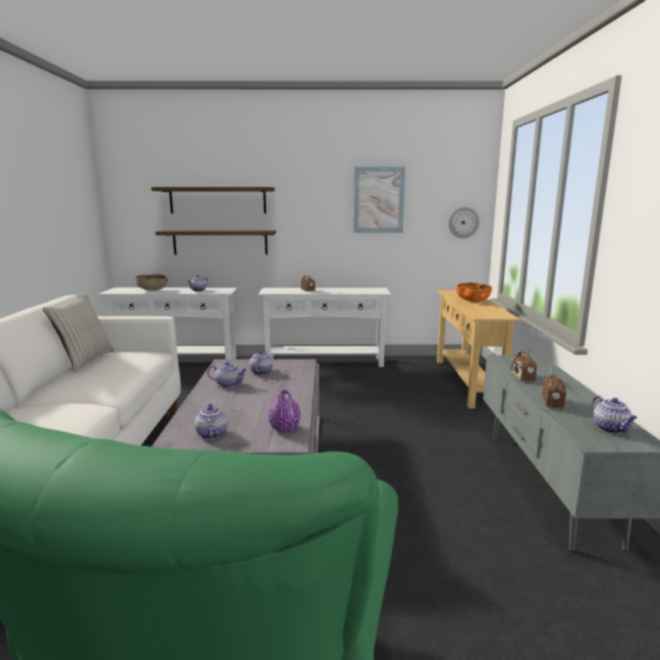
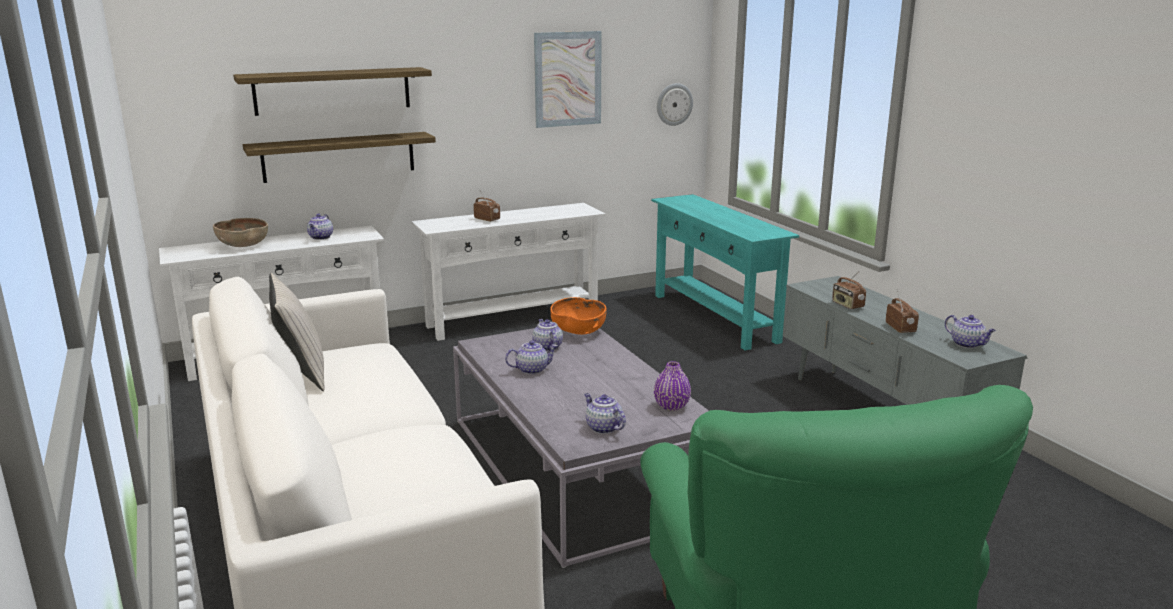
camera: 25 degrees left, 5 degrees up
beige console table [437,289,521,409] -> turquoise console table [651,194,799,350]
orange bowl [456,283,492,302] -> orange bowl moved to [550,297,607,335]

